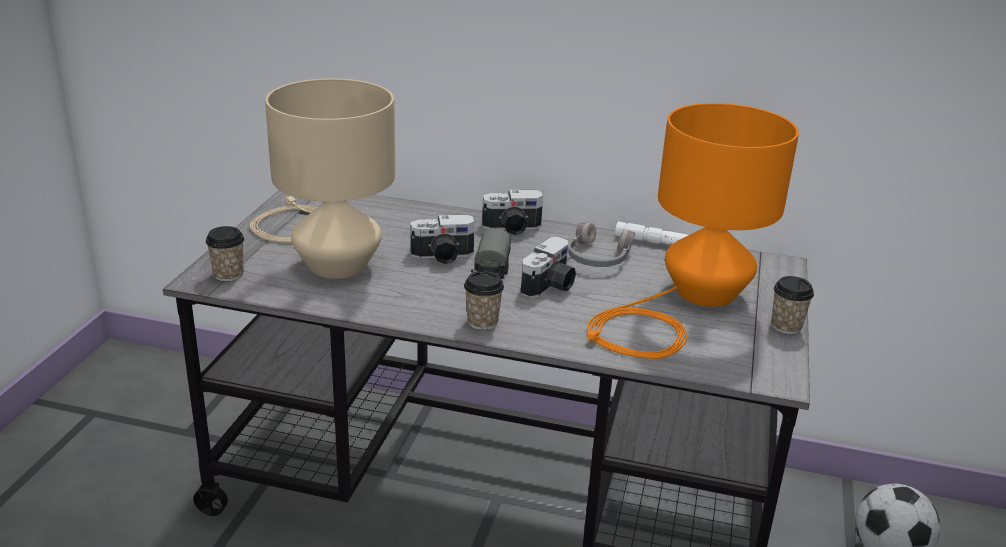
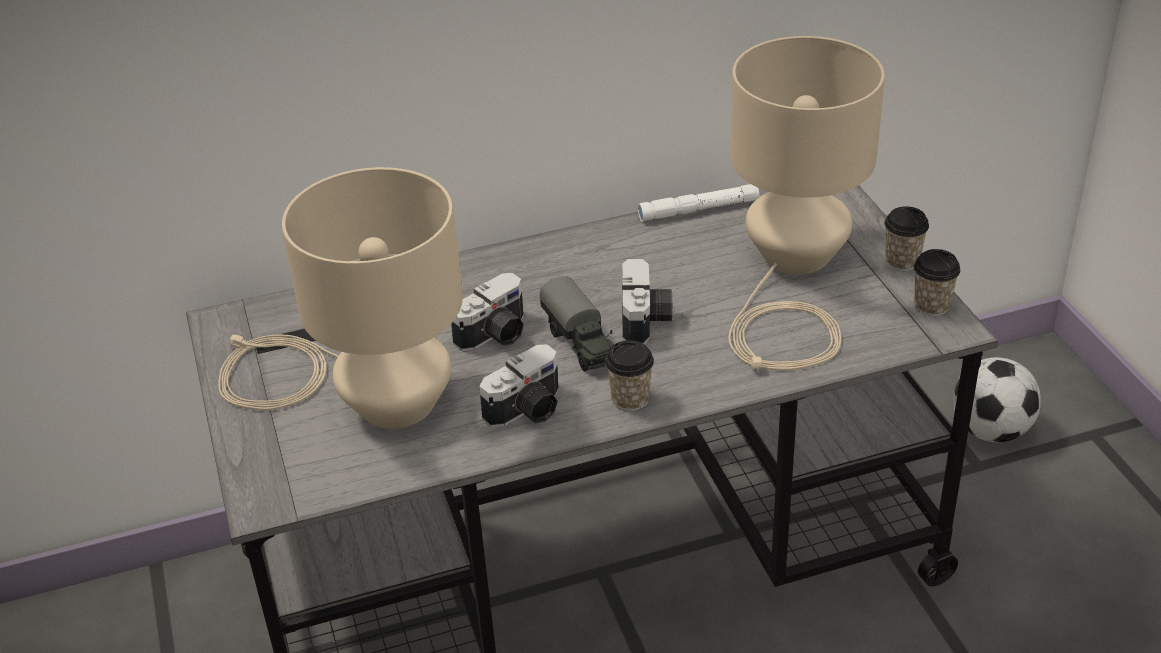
camera: 30 degrees left, 10 degrees up
cup [206,226,244,281] -> cup moved to [914,249,960,316]
camera [482,190,543,235] -> camera moved to [479,344,559,427]
grey headphones [568,222,635,267] -> none
orange table lamp [586,103,799,359] -> beige table lamp [728,36,885,373]

